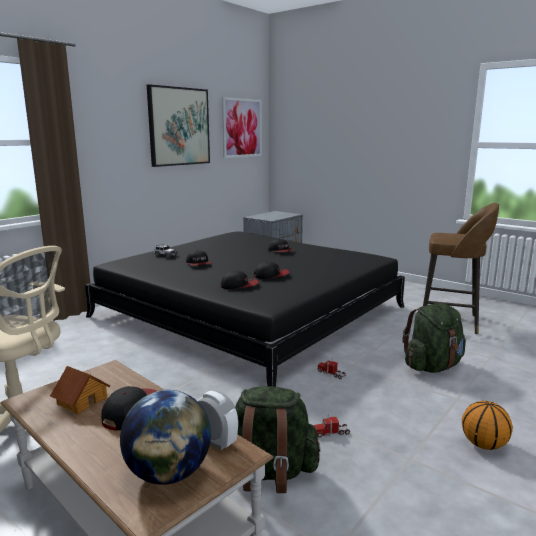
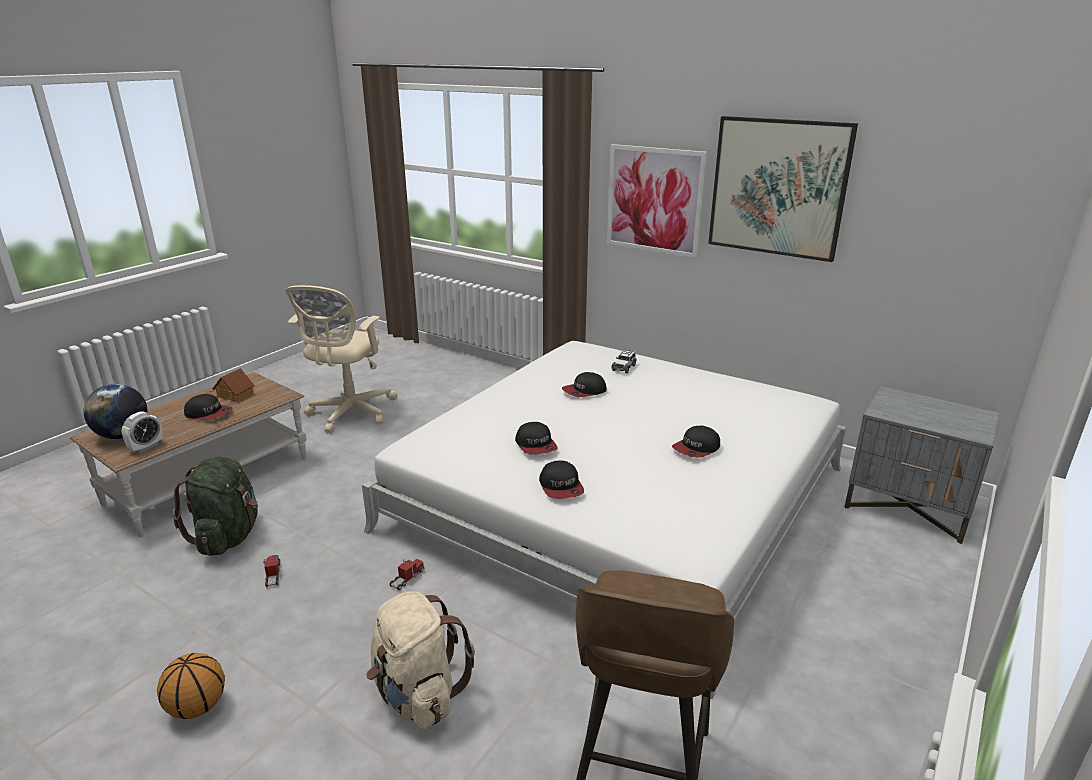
camera: 85 degrees right, 10 degrees up
black bed [85,231,405,387] -> white bed [362,341,846,699]
cap [220,271,258,289] -> cap moved to [539,461,584,499]
picture [222,97,262,158] -> picture moved to [607,144,707,258]
green backpack [402,303,466,373] -> beige backpack [366,591,475,729]

